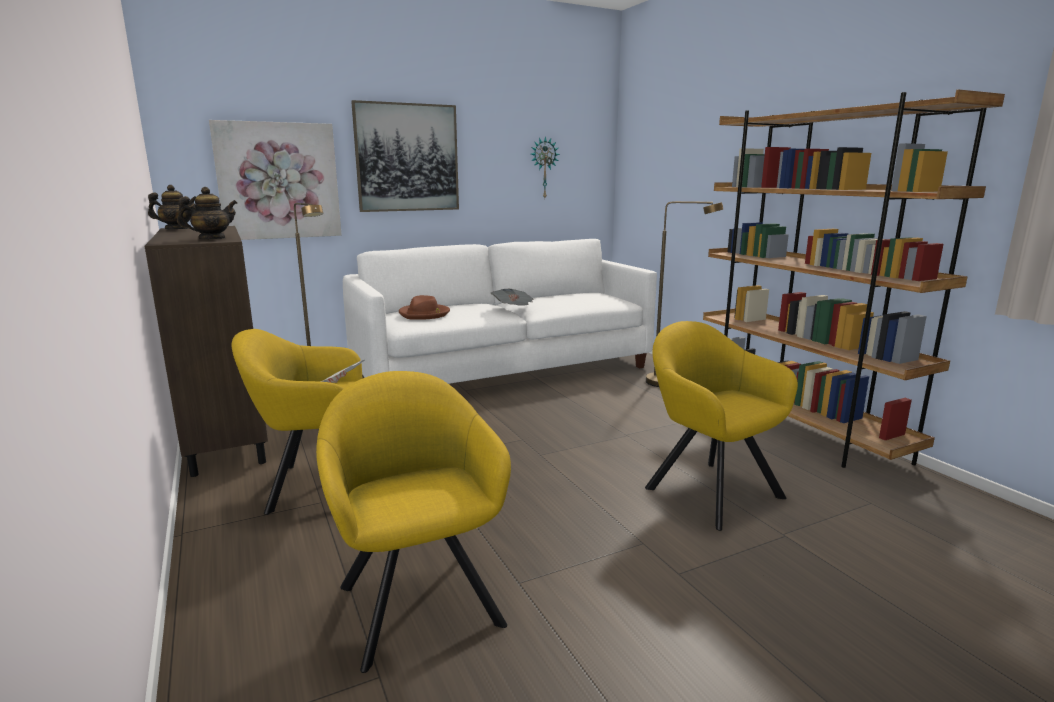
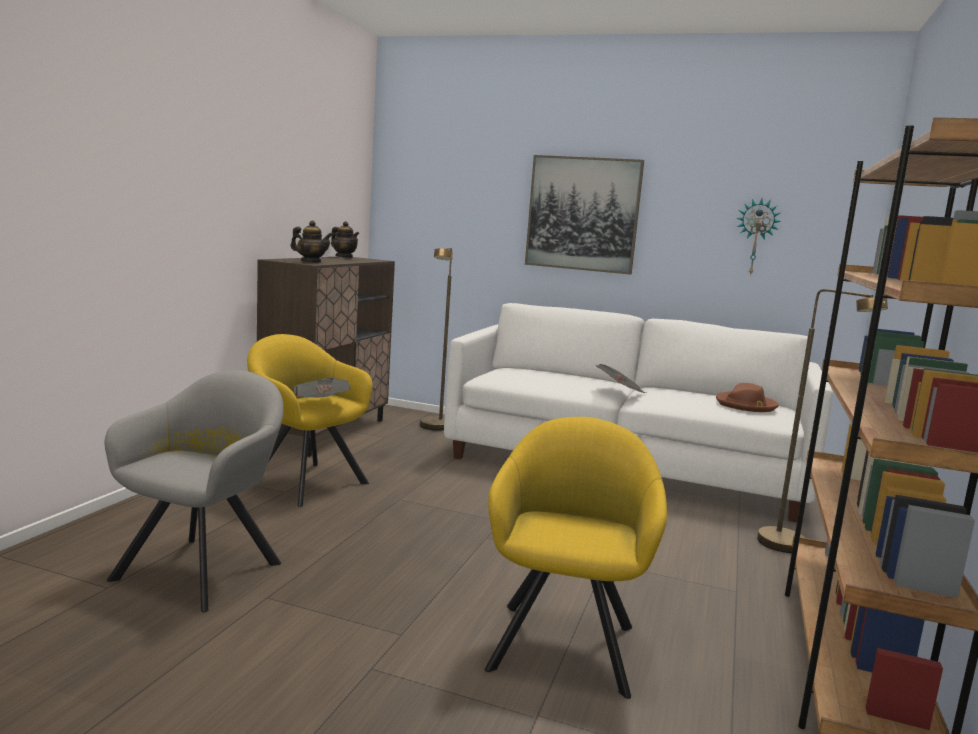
camera: 45 degrees right, 5 degrees down
picture [209,120,342,240] -> none
yellow armchair [316,371,511,673] -> grey armchair [104,371,283,612]
brown hat [399,295,450,320] -> brown hat moved to [716,383,779,412]

